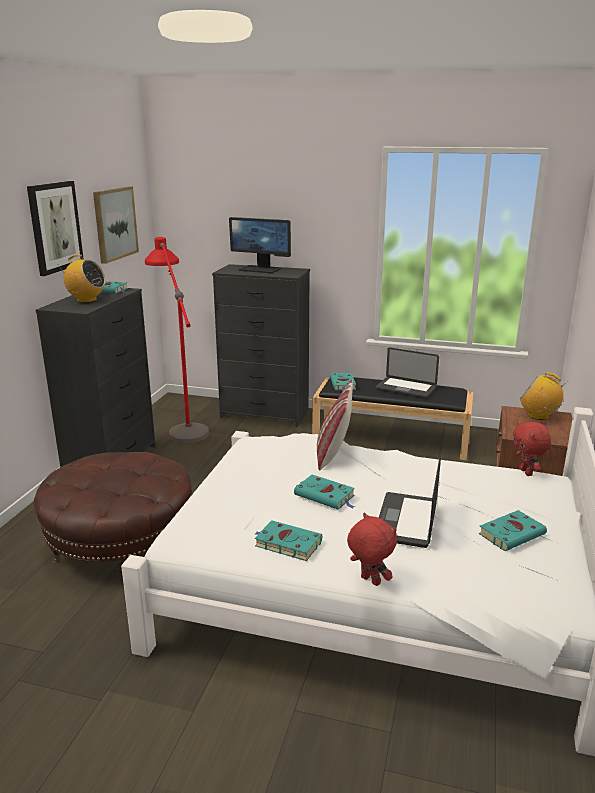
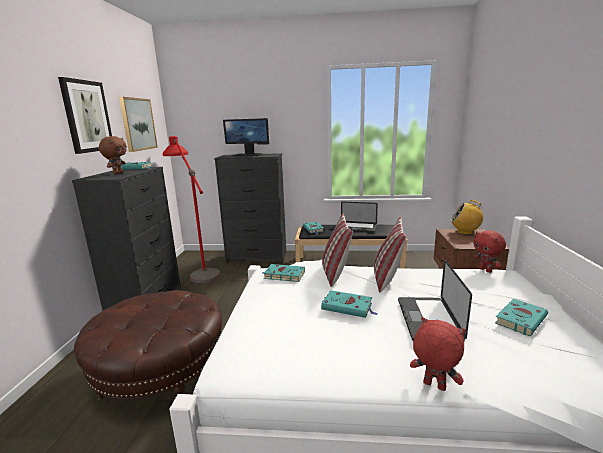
camera: 10 degrees left, 5 degrees down
radio [59,255,105,303] -> brown plush toy [99,136,127,174]
turquoise book [255,520,322,561] -> turquoise book moved to [263,264,305,282]
none -> pillow [374,217,406,293]

